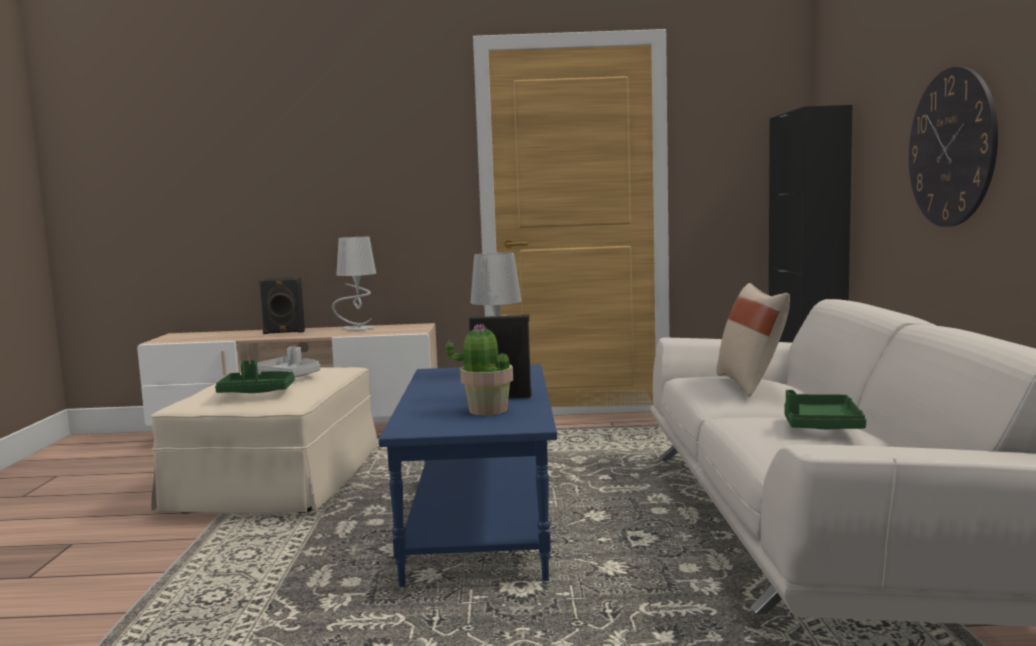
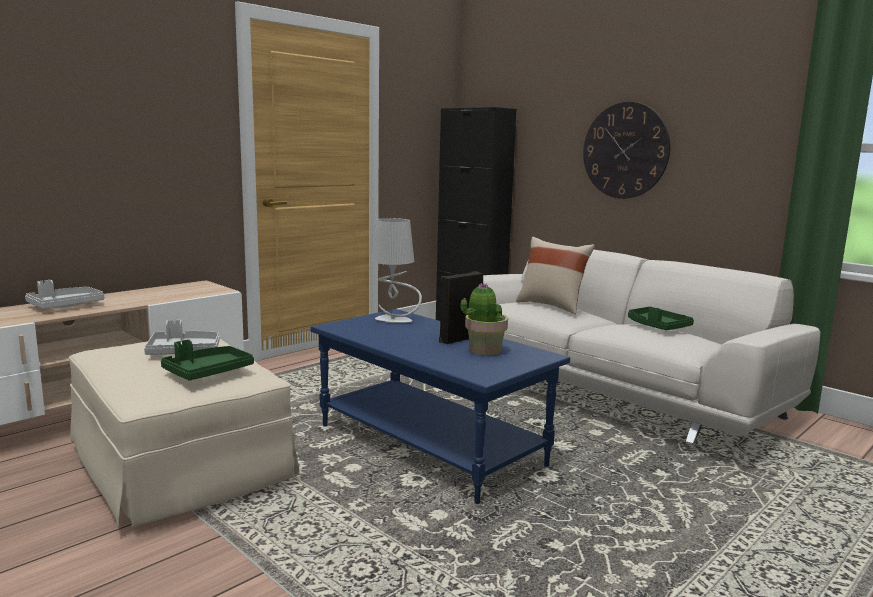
camera: 45 degrees left, 5 degrees up
black speaker [259,277,305,334] -> grey tray [25,280,104,309]
grey table lamp [332,237,376,330] -> none

